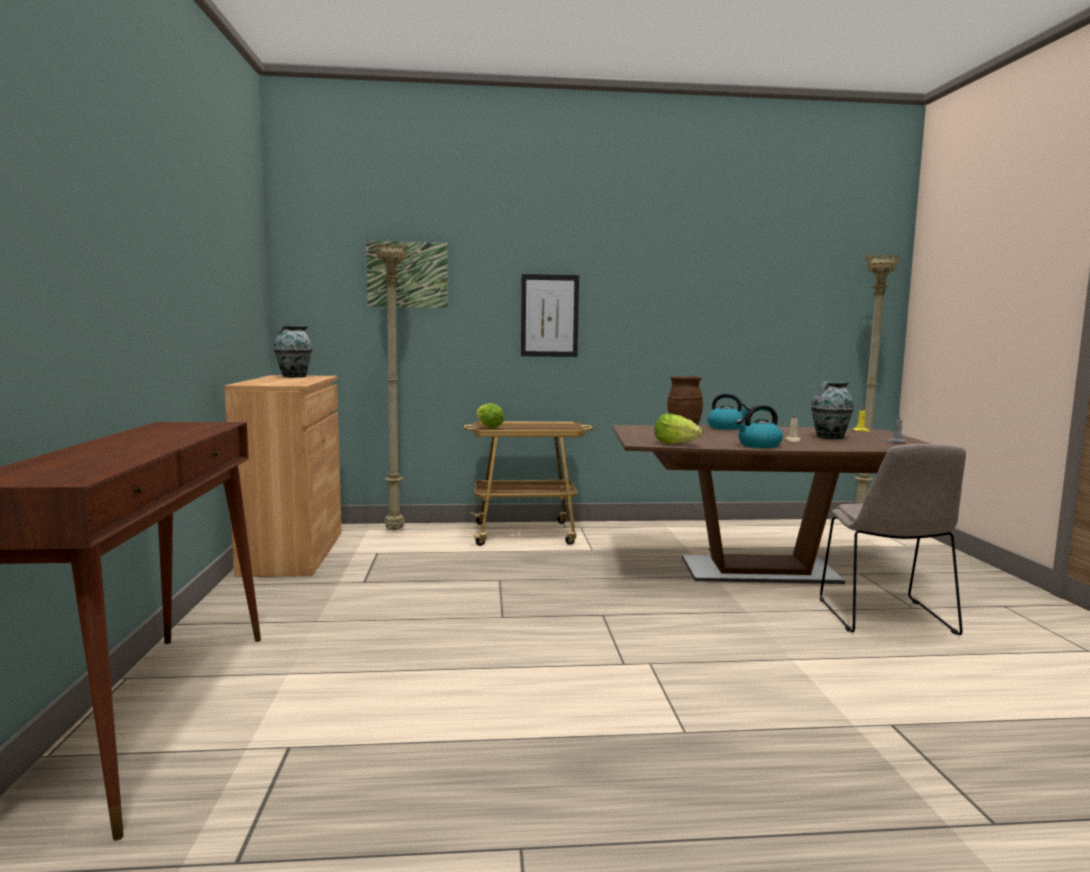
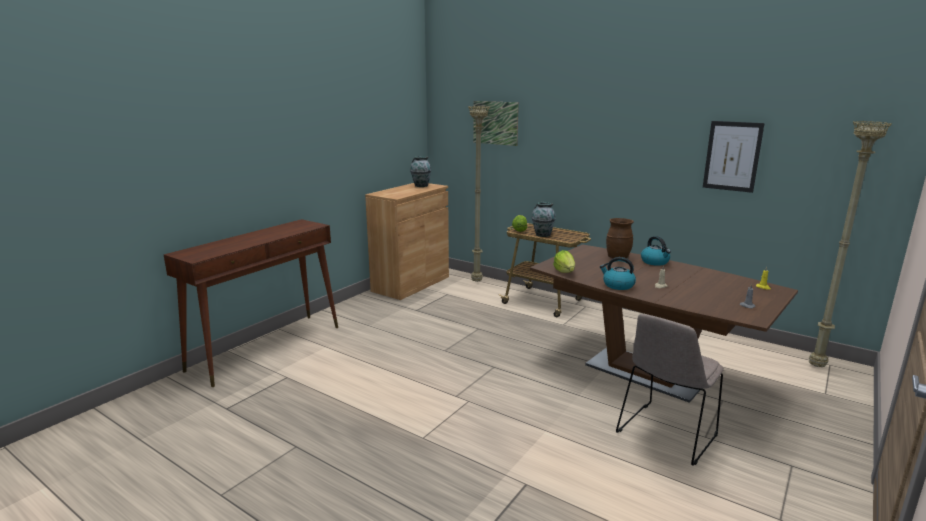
camera: 40 degrees right, 10 degrees up
picture [521,274,579,357] -> picture moved to [703,121,765,193]
vase [811,381,854,439] -> vase moved to [532,202,556,237]

